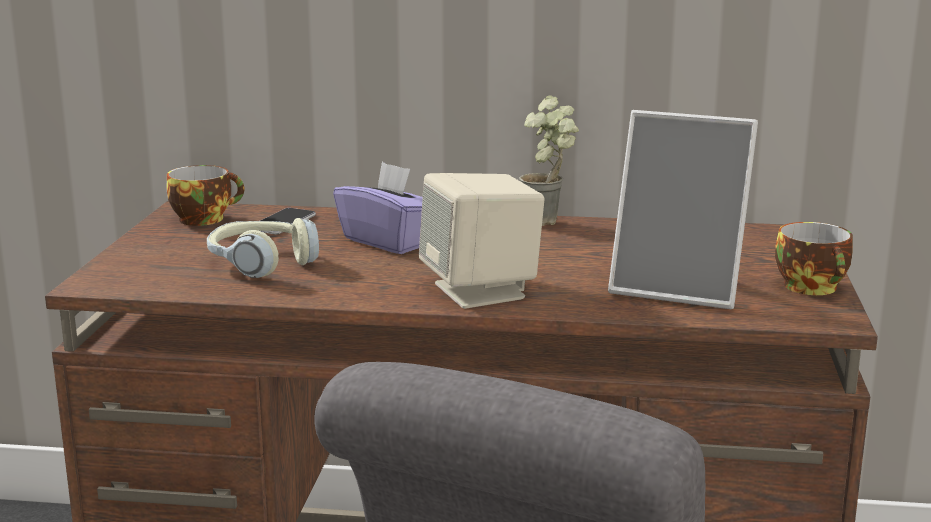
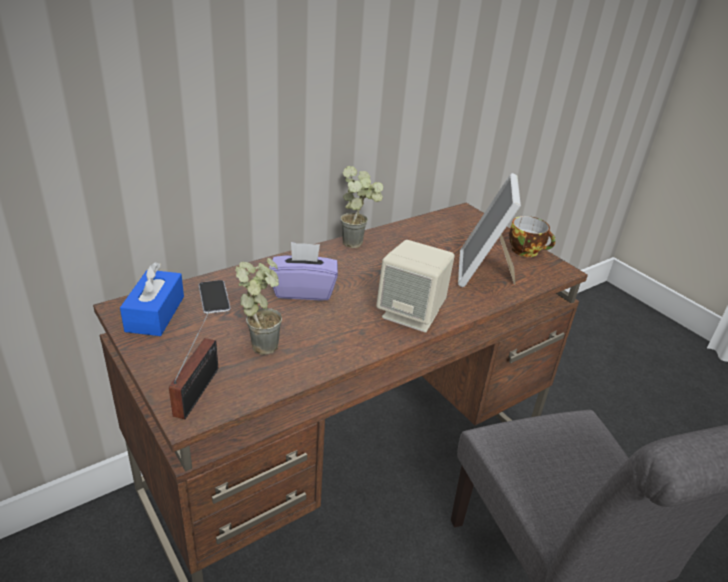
camera: 45 degrees left, 15 degrees up
cup [167,165,244,226] -> blue tissue box [120,262,184,336]
headphones [207,218,319,278] -> potted plant [235,258,282,355]
picture frame [608,110,758,309] -> picture frame turned 120 degrees clockwise [458,173,521,287]
none -> radio [169,309,218,419]

